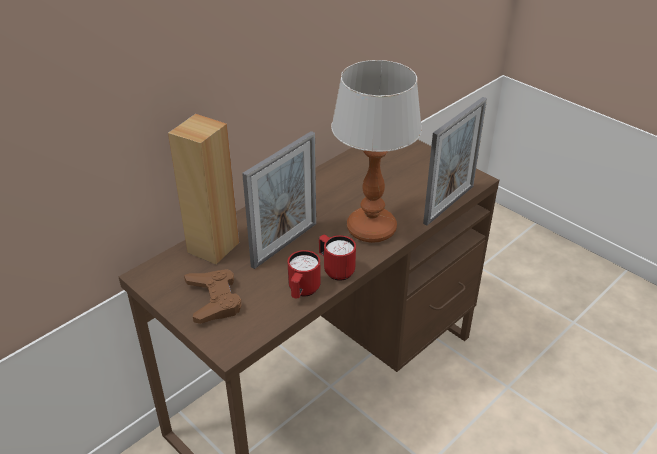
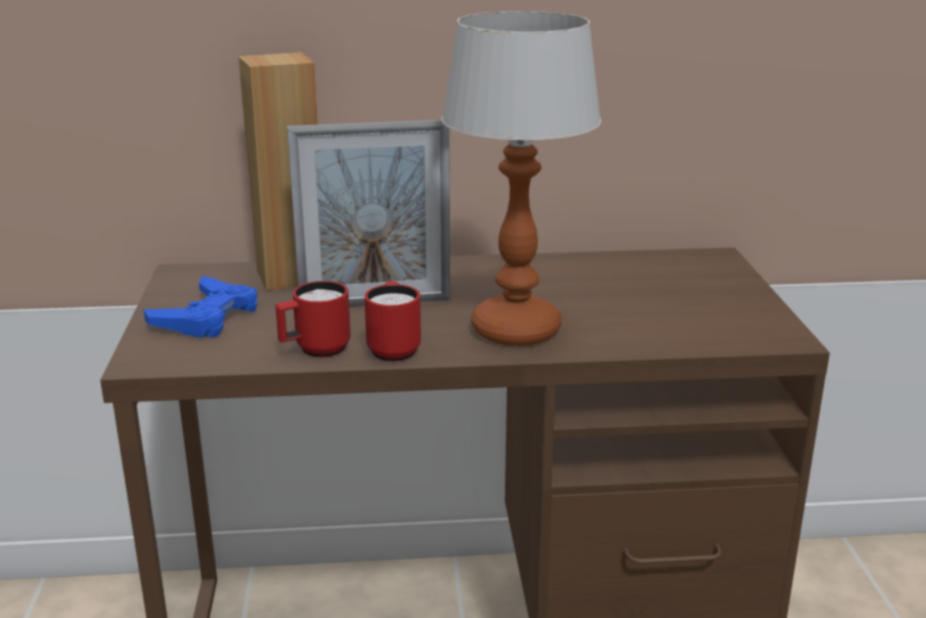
camera: 40 degrees right, 15 degrees down
brown game controller [184,269,242,324] -> blue game controller [144,276,257,338]
picture frame [423,97,487,226] -> none

